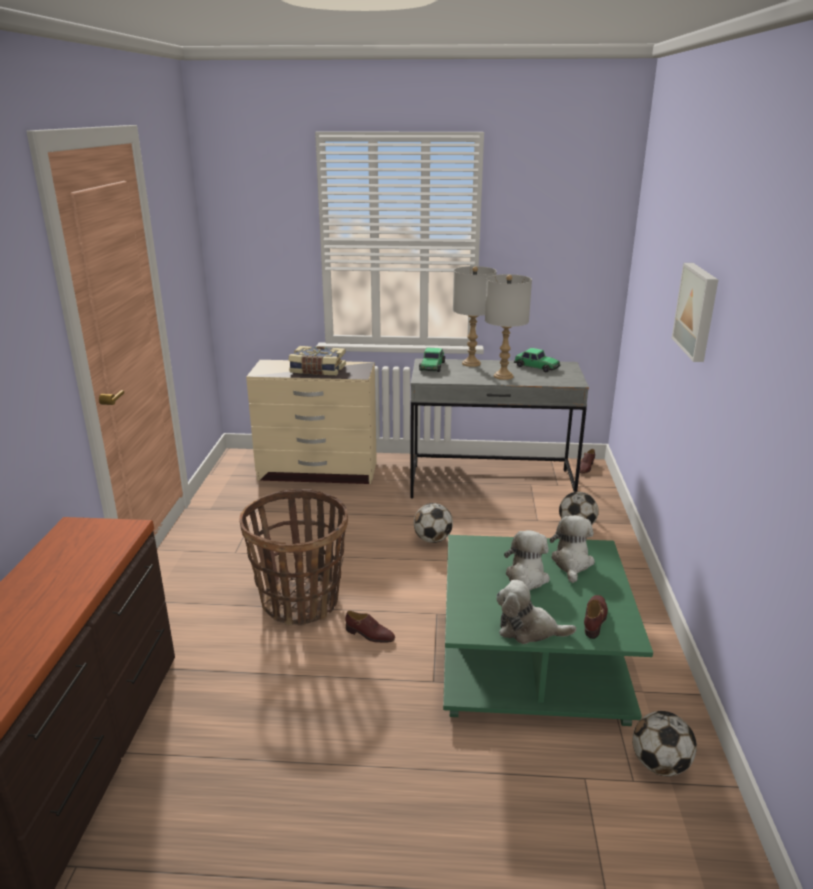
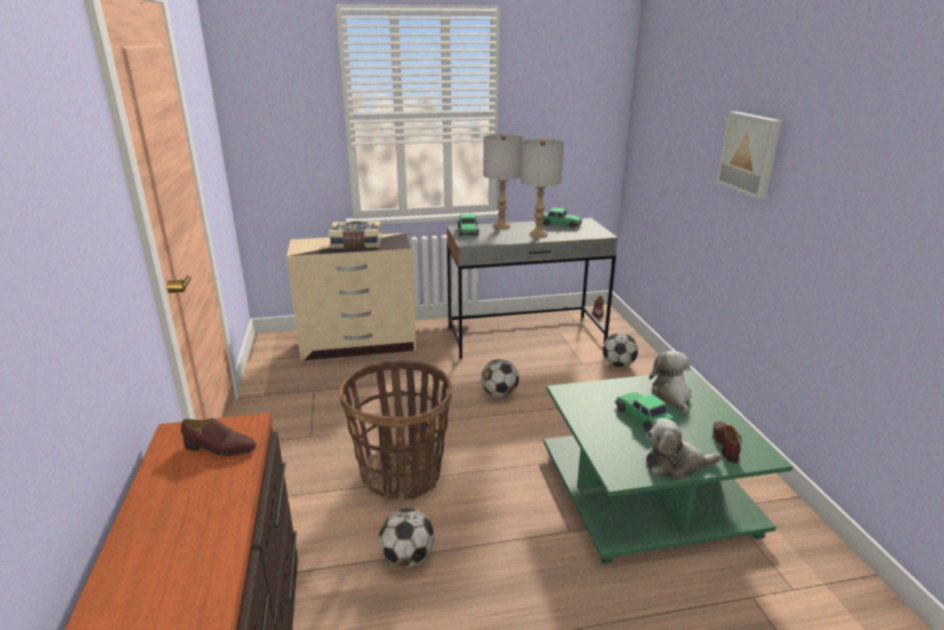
camera: 15 degrees left, 0 degrees up
brown shoe [345,611,395,643] -> brown shoe moved to [181,418,256,456]
plush toy [504,530,550,591] -> toy car [615,392,674,432]
football [632,711,697,777] -> football moved to [379,508,434,567]

